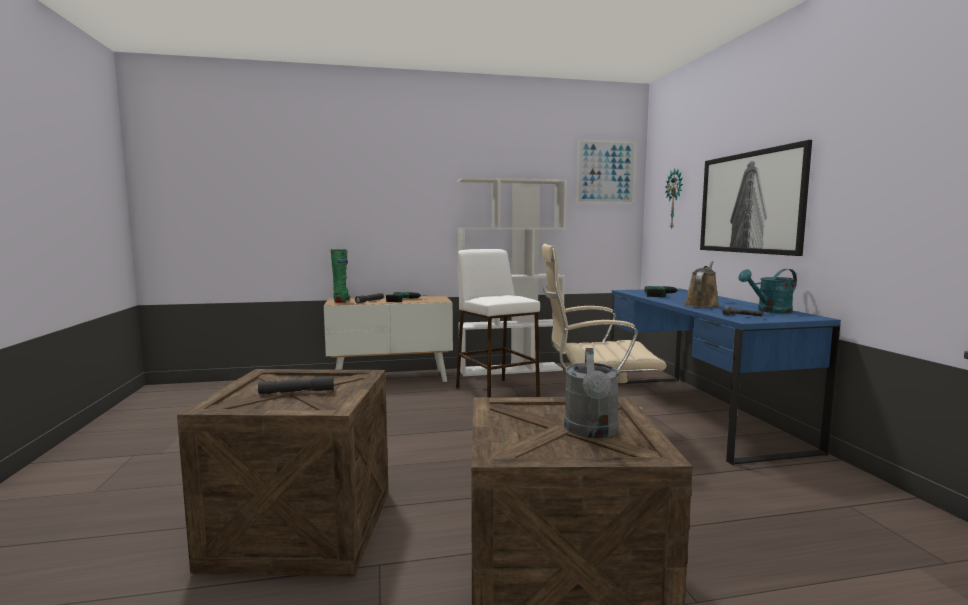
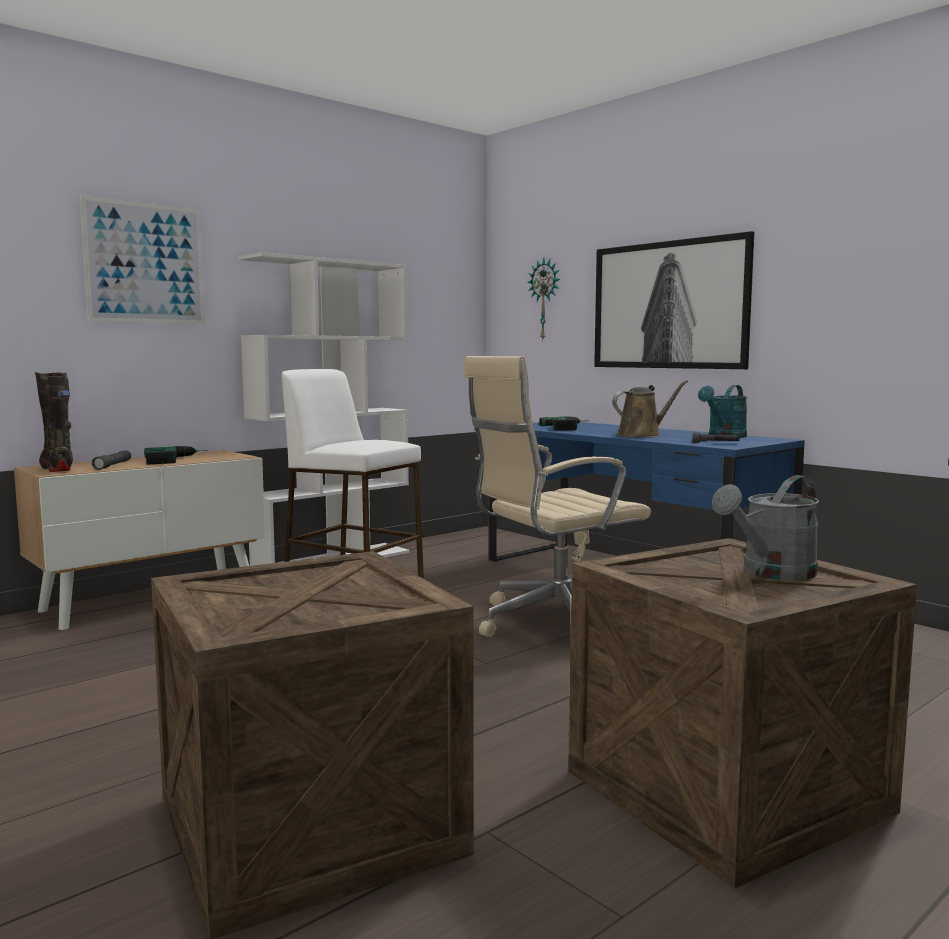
camera: 30 degrees left, 0 degrees up
grey flashlight [258,376,334,394] -> none
green boot [331,249,350,303] -> black boot [35,372,73,472]
grey watering can [564,348,619,438] -> grey watering can turned 75 degrees clockwise [712,475,820,580]
picture [576,139,637,204] -> picture moved to [80,196,205,324]
brown watering can [684,261,719,308] -> brown watering can turned 60 degrees clockwise [612,380,688,437]

